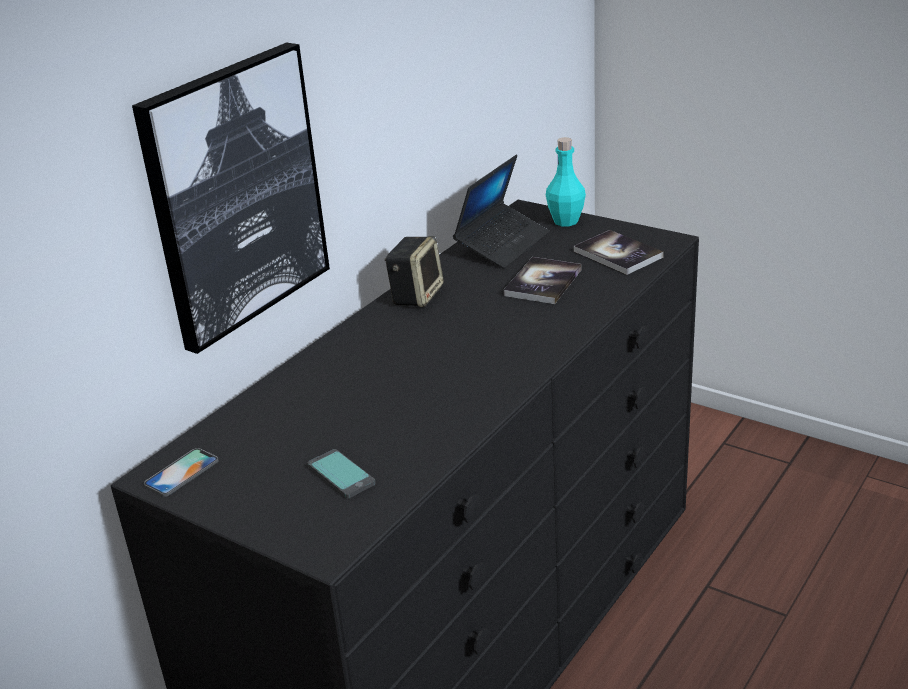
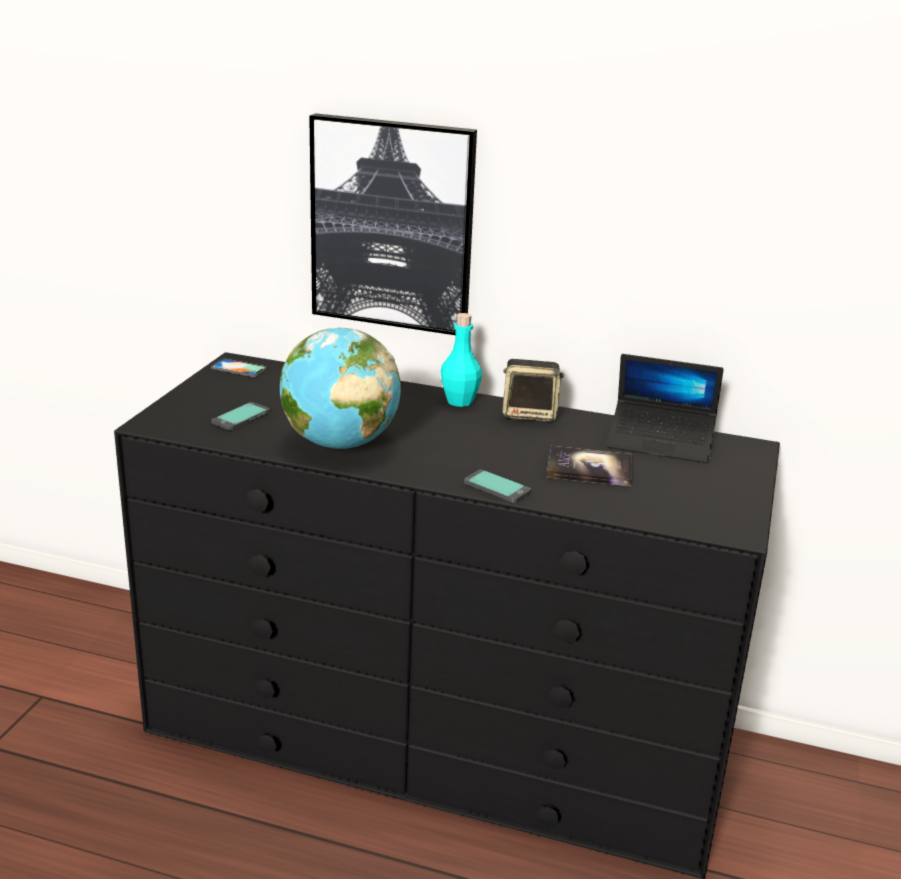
camera: 70 degrees right, 5 degrees down
turquoise bottle [546,137,586,226] -> turquoise bottle moved to [440,313,482,407]
book [574,230,664,275] -> none
none -> globe [280,328,401,449]
none -> phone [464,470,531,503]

